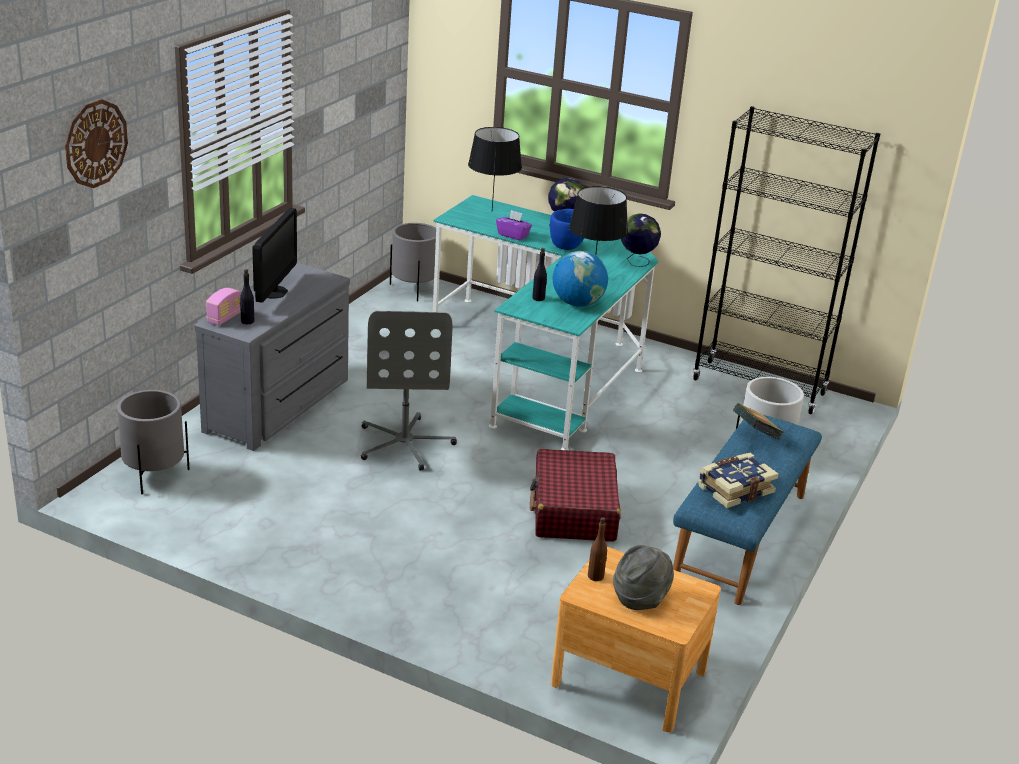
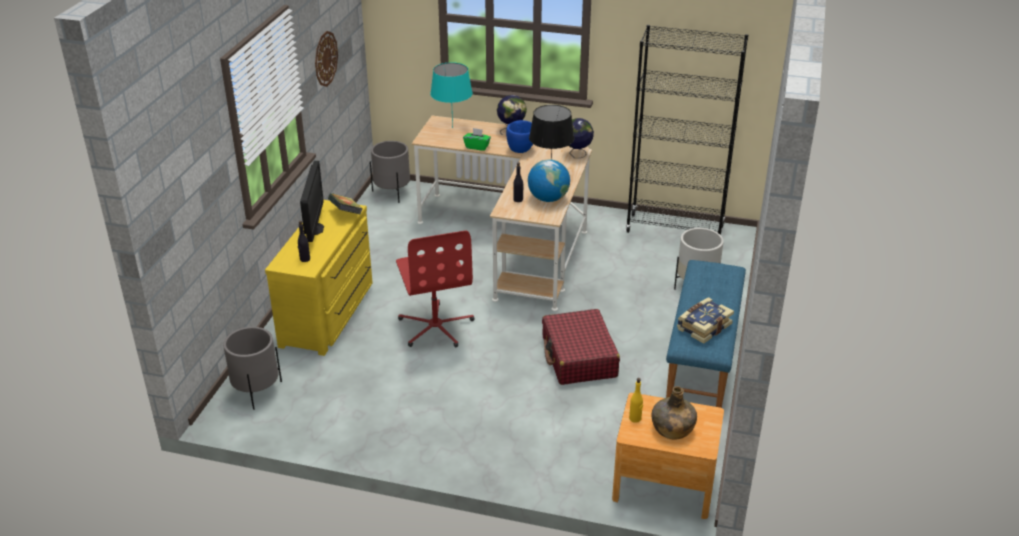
camera: 10 degrees left, 5 degrees up
wall clock [65,99,128,188] -> wall clock moved to [315,31,338,87]
grey dresser [195,263,350,451] -> yellow dresser [265,200,372,356]
radio [206,288,241,326] -> none
grey office chair [361,311,457,471] -> red office chair [396,230,474,347]
turquoise desk [433,195,658,450] -> beige desk [412,116,592,311]
black table lamp [468,127,522,211] -> turquoise table lamp [430,62,473,128]
purple tissue box [496,210,532,241] -> green tissue box [463,128,491,151]
brown bottle [588,517,607,581] -> yellow bottle [629,378,643,423]
grey hat [613,545,674,610] -> green bottle [652,386,697,439]
book [733,403,784,440] -> book moved to [328,193,362,215]

